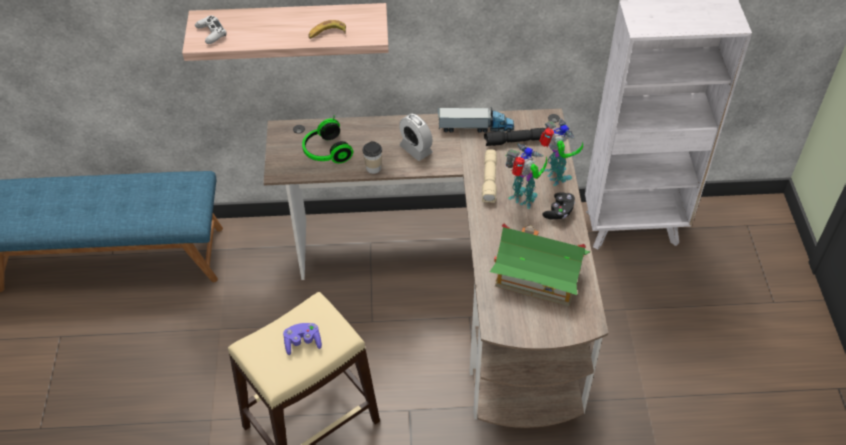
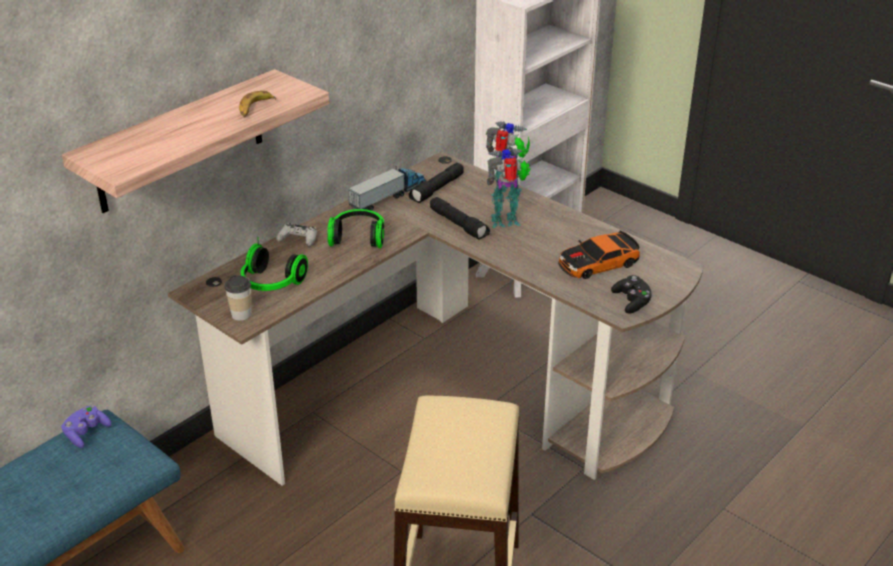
camera: 45 degrees left, 15 degrees down
white game controller [195,15,226,44] -> white game controller moved to [276,223,317,247]
purple game controller [283,323,322,355] -> purple game controller moved to [61,405,112,448]
cup [363,141,382,174] -> cup moved to [225,275,252,321]
alarm clock [399,114,433,161] -> headphones [327,209,384,248]
beige flashlight [482,149,497,203] -> black flashlight [430,197,490,240]
toy house [490,223,590,306] -> toy car [558,231,640,279]
black game controller [543,192,575,219] -> black game controller moved to [611,275,652,313]

